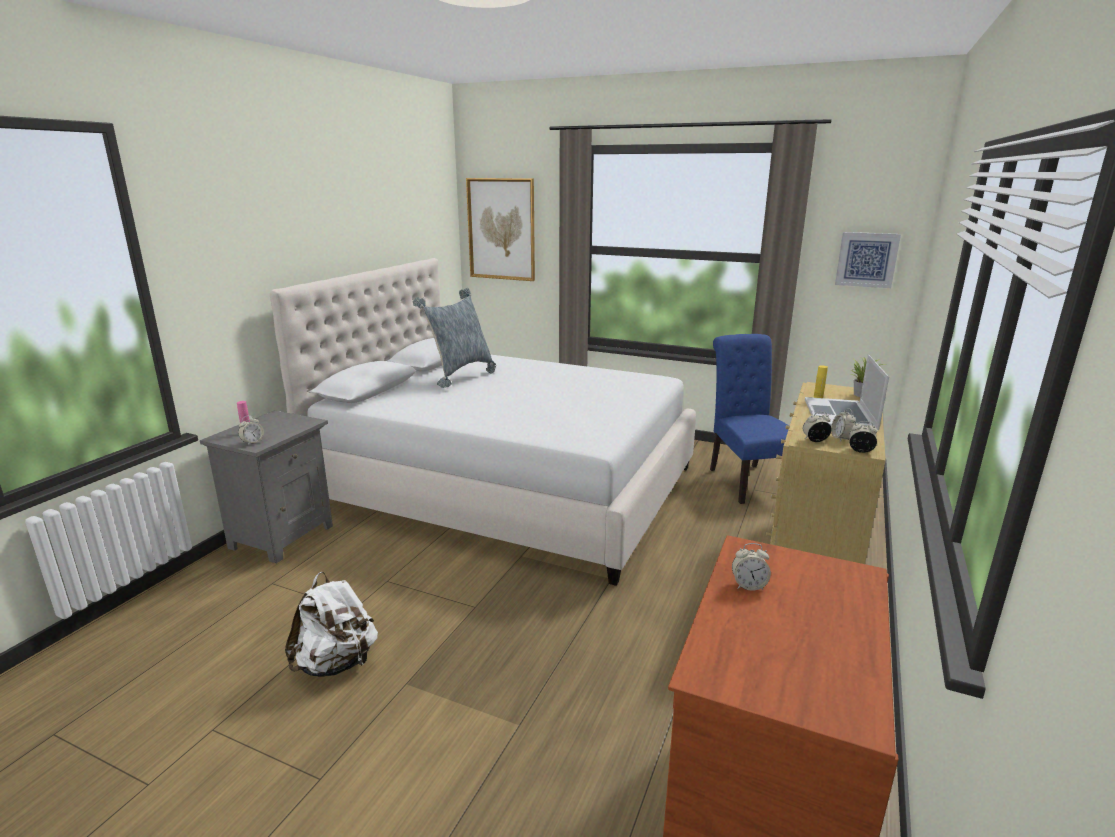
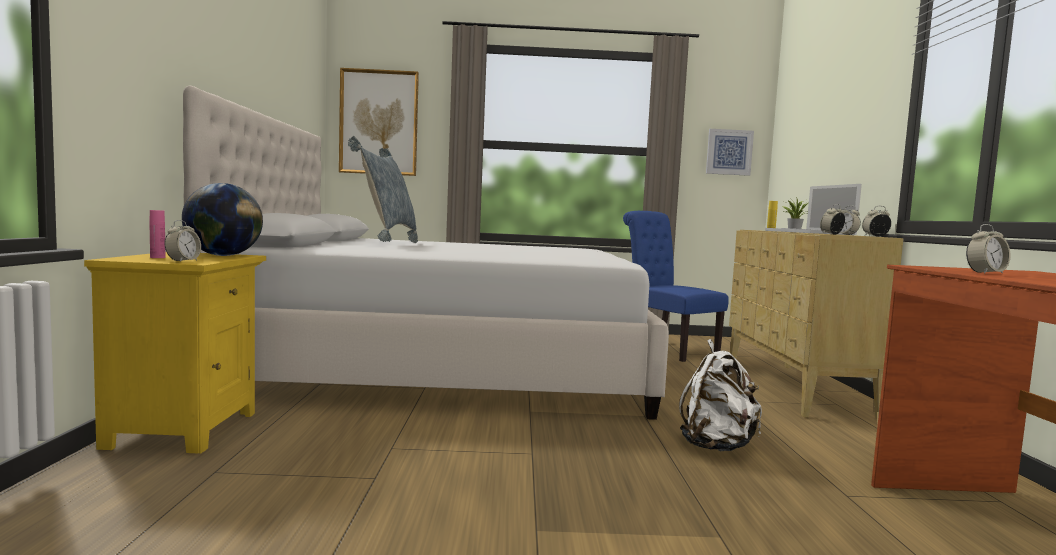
camera: 25 degrees left, 15 degrees down
grey nightstand [200,410,333,563] -> yellow nightstand [84,252,266,454]
white backpack [285,572,378,677] -> white backpack moved to [679,339,762,451]
none -> globe [182,183,263,256]

